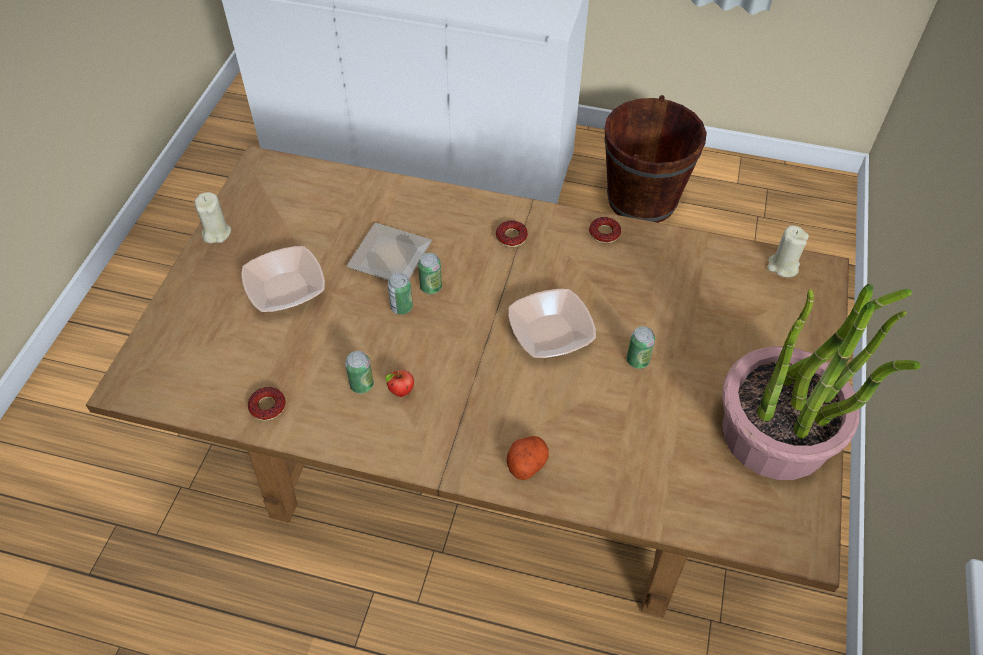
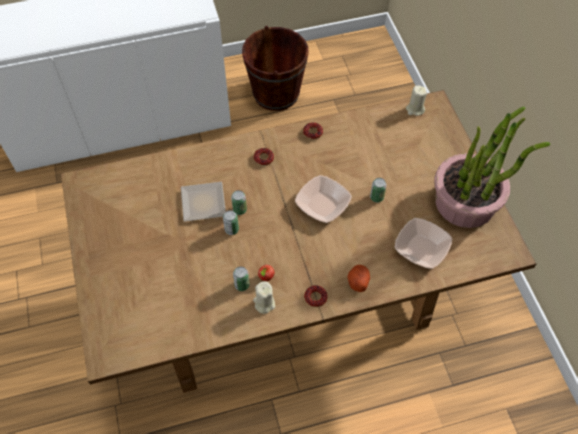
camera: 30 degrees left, 5 degrees up
beige candle [194,192,231,243] -> beige candle moved to [253,281,275,314]
bowl [241,246,325,312] -> bowl moved to [395,218,452,269]
donut [248,387,286,421] -> donut moved to [304,285,328,307]

